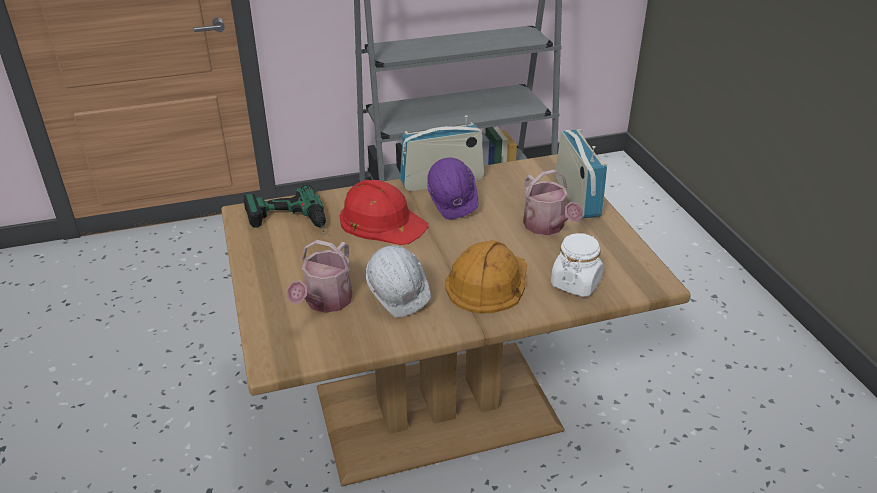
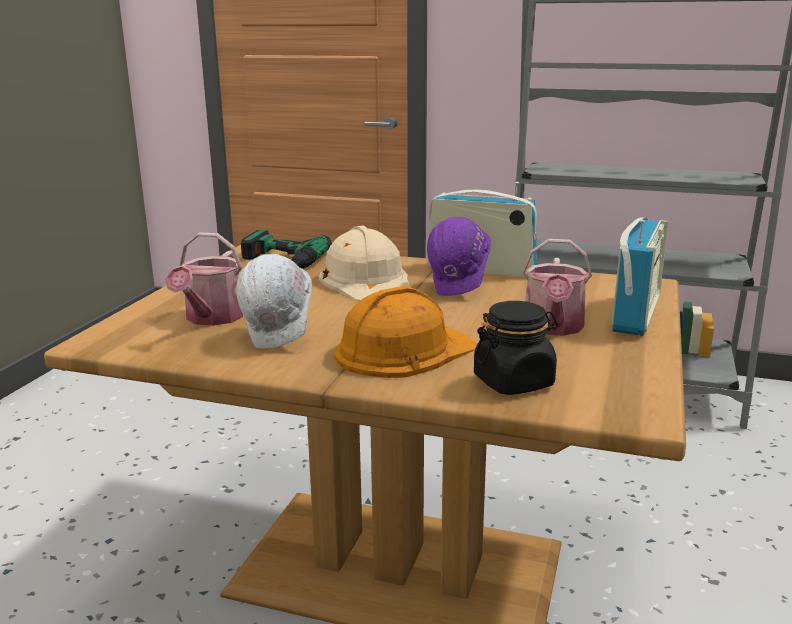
camera: 35 degrees right, 15 degrees down
watering can [286,240,352,313] -> watering can turned 45 degrees counterclockwise [165,232,243,326]
red hard hat [340,180,429,245] -> beige hard hat [319,226,410,301]
white jar [551,233,603,297] -> black jar [474,301,558,395]

